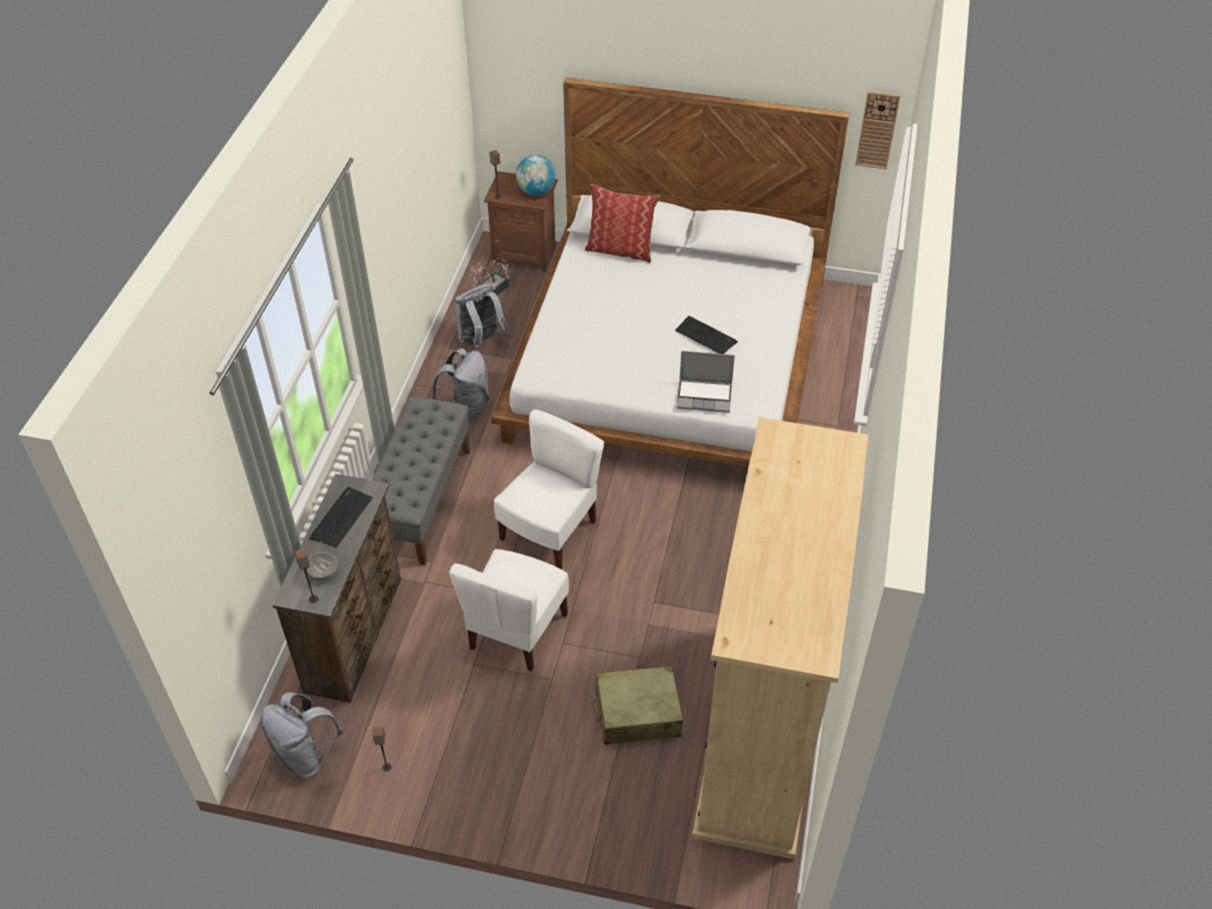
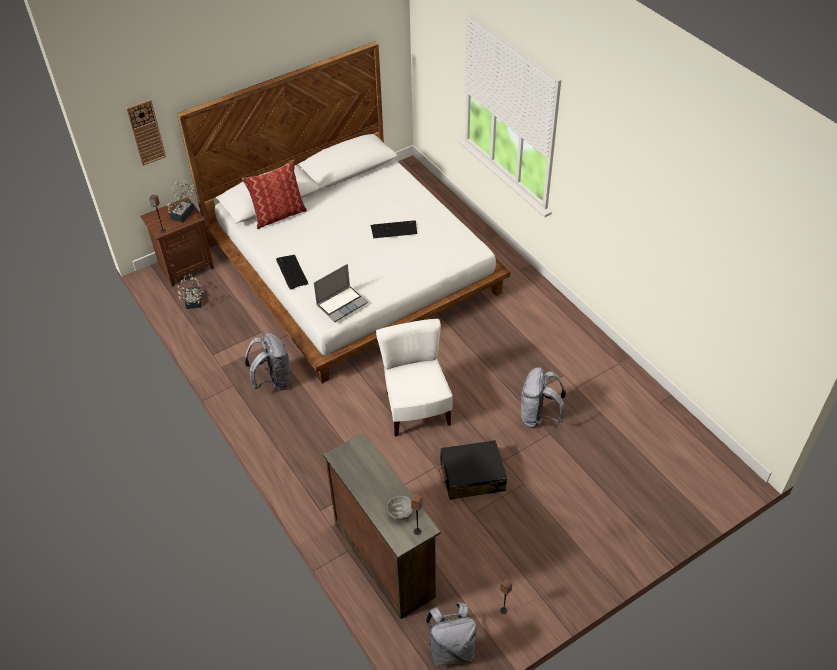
camera: 45 degrees left, 0 degrees up
keyboard [309,487,373,548] -> keyboard moved to [276,255,309,290]
grey bench [373,397,470,565] -> none
white chair [449,549,569,671] -> black suitcase [439,440,507,500]
grey backpack [454,283,510,350] -> grey backpack moved to [521,367,566,428]
globe [516,155,556,196] -> potted plant [167,180,196,223]
beige suitcase [592,666,683,745] -> none
laptop [677,351,735,413] -> laptop moved to [314,264,368,322]
beige wardrobe [692,417,869,859] -> none
wall clock [855,91,901,169] -> wall clock moved to [126,99,166,166]

